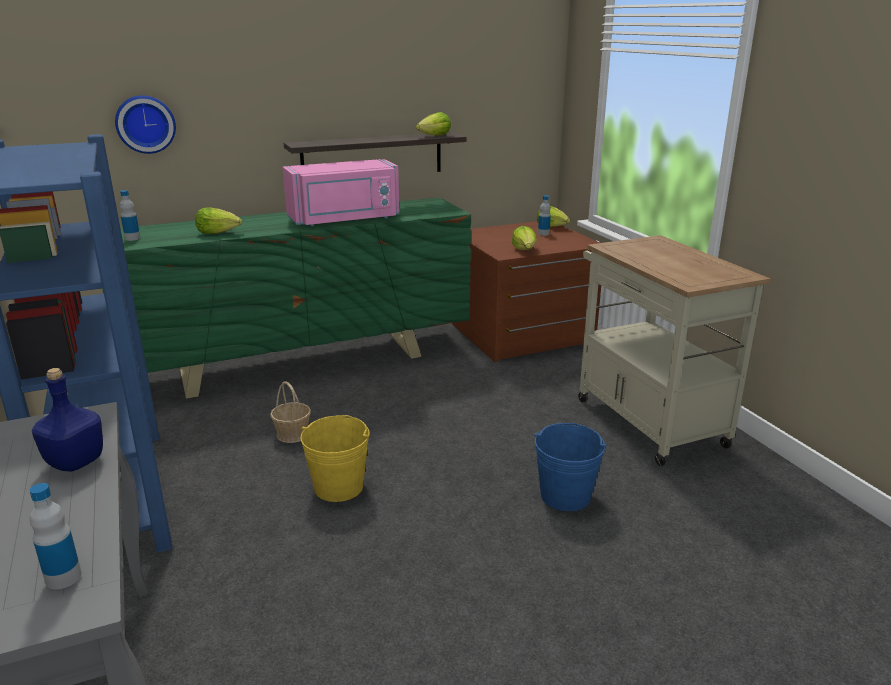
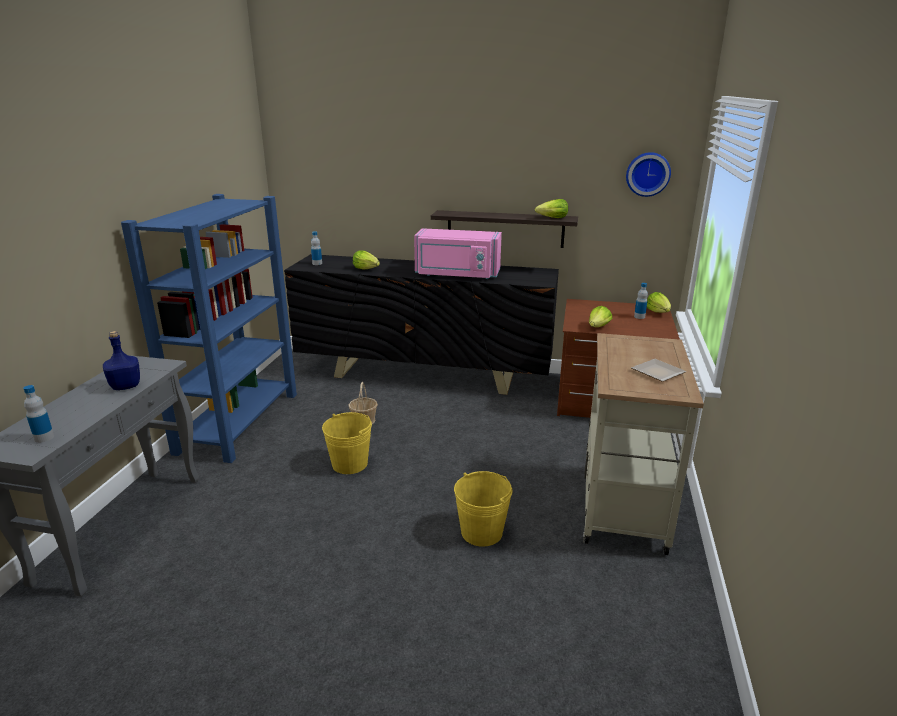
camera: 35 degrees right, 0 degrees up
green cabinet [102,197,471,399] -> black cabinet [284,254,559,395]
wall clock [115,95,176,154] -> wall clock moved to [626,152,671,197]
blue bucket [534,423,606,511] -> yellow bucket [454,471,513,547]
none -> plate [631,359,686,382]

